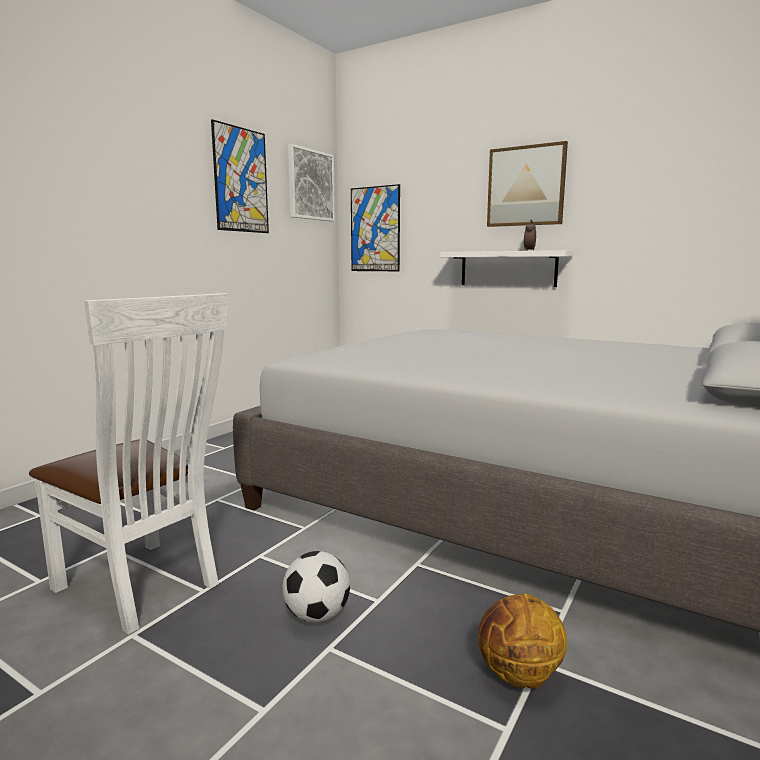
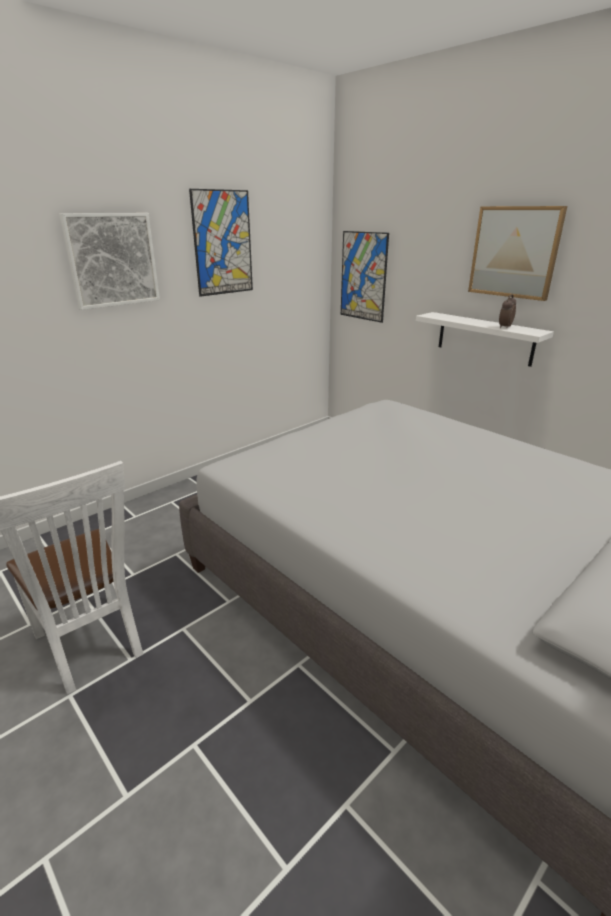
camera: 15 degrees right, 15 degrees up
football [282,551,350,623] -> none
picture [288,144,335,222] -> picture moved to [59,213,160,310]
basketball [478,593,567,689] -> none

